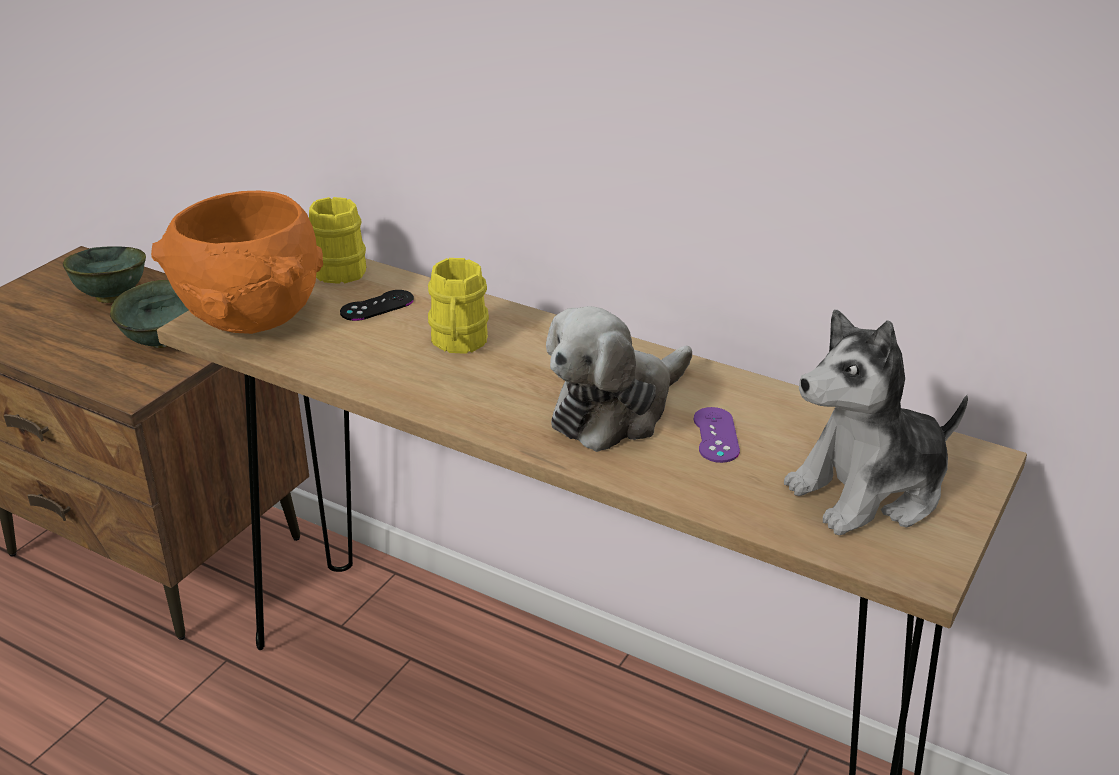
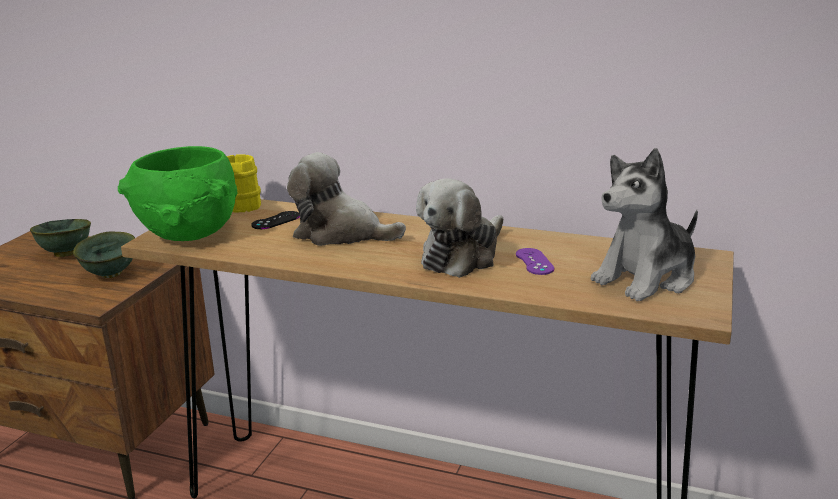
camera: 10 degrees left, 10 degrees down
orange bowl [151,191,323,334] -> green bowl [118,146,238,241]
yellow mug [428,258,489,354] -> plush toy [287,152,406,246]

